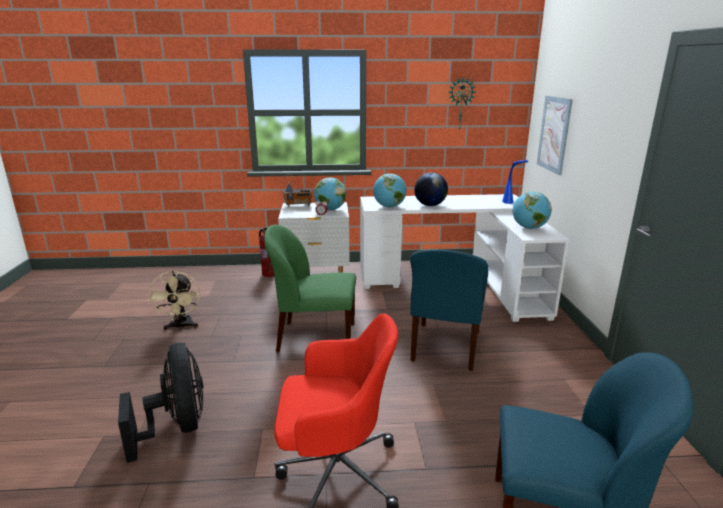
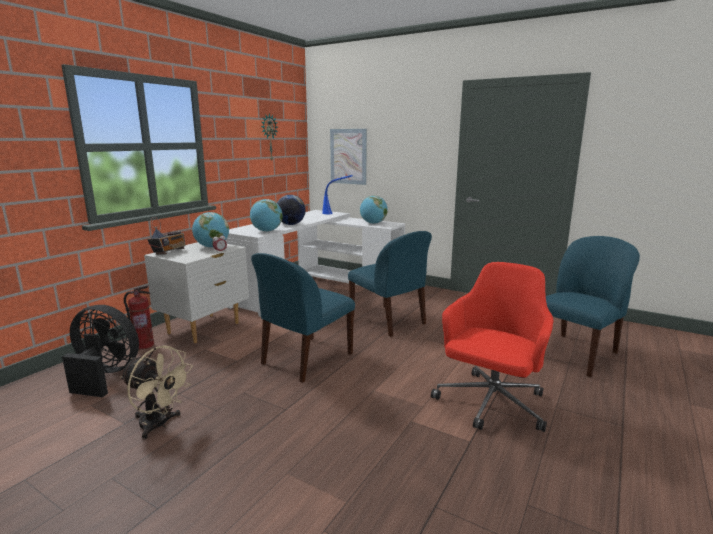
camera: 55 degrees left, 5 degrees down
black fan [118,343,203,463] -> black fan moved to [62,305,139,397]
green chair [264,225,356,352] -> blue chair [251,253,355,383]

